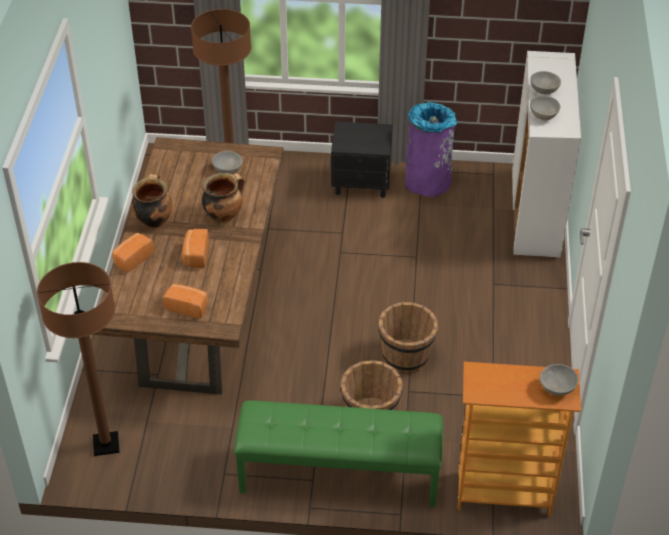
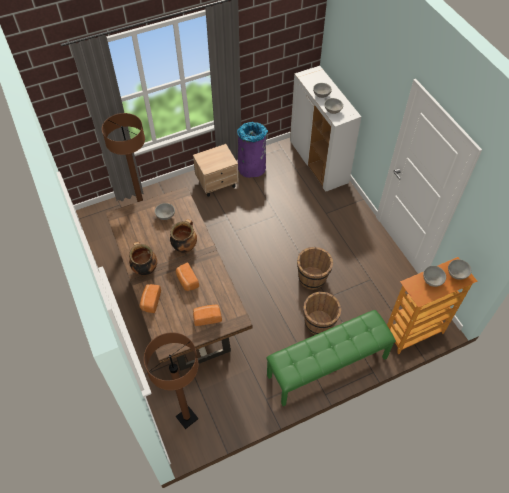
camera: 30 degrees left, 10 degrees up
black nightstand [331,121,393,198] -> beige nightstand [193,144,239,197]
none -> grey bowl [423,266,446,287]

